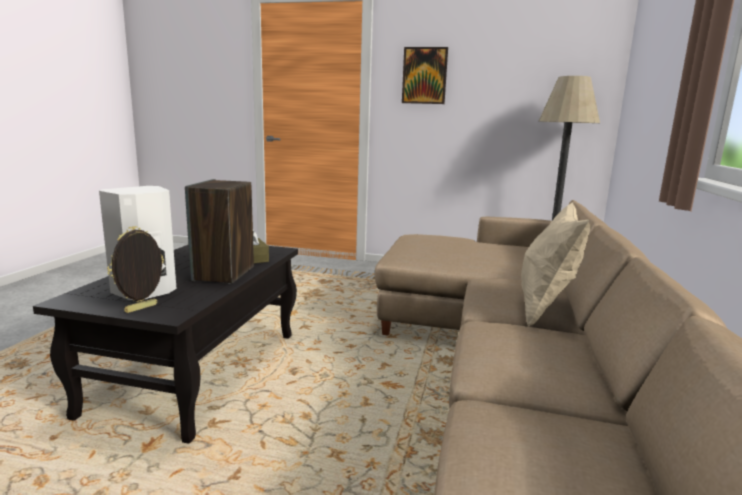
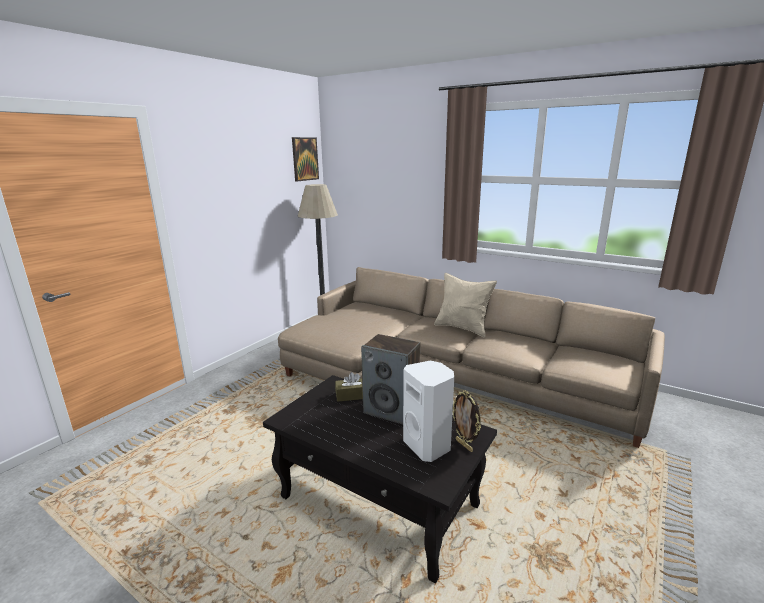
camera: 70 degrees left, 5 degrees up
picture [402,47,448,104] -> picture moved to [292,137,319,181]

